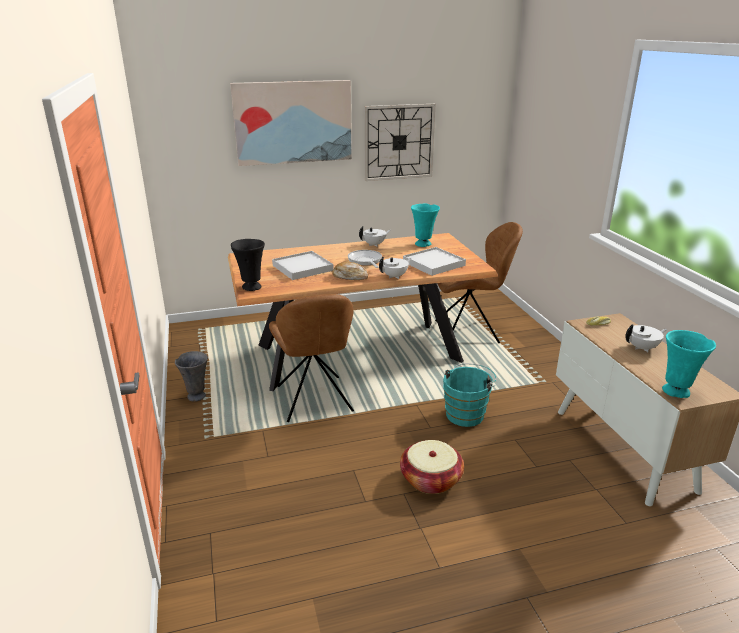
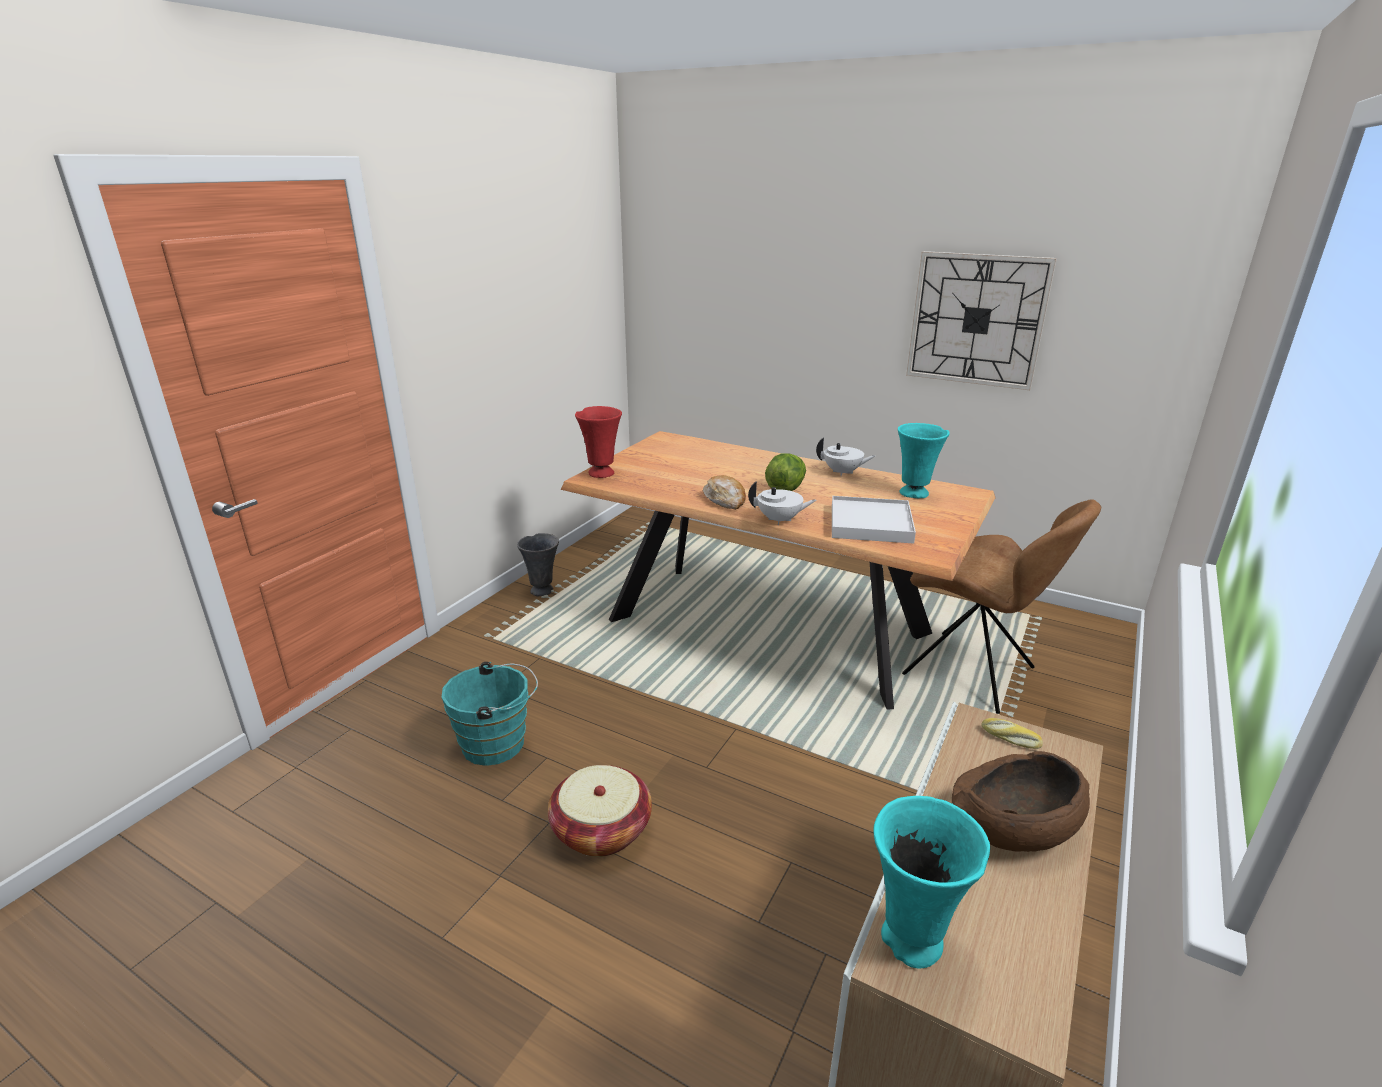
camera: 45 degrees right, 0 degrees up
picture [230,80,352,166] -> none
black vase [231,239,265,291] -> red vase [575,406,622,478]
brown chair [269,294,354,422] -> none
white tray [272,251,333,280] -> none
frying pan [348,250,382,268] -> lettuce [765,453,806,491]
turquoise bucket [443,363,496,427] -> turquoise bucket moved to [442,662,538,766]
white teapot [625,324,667,352] -> brown bowl [952,751,1090,852]

